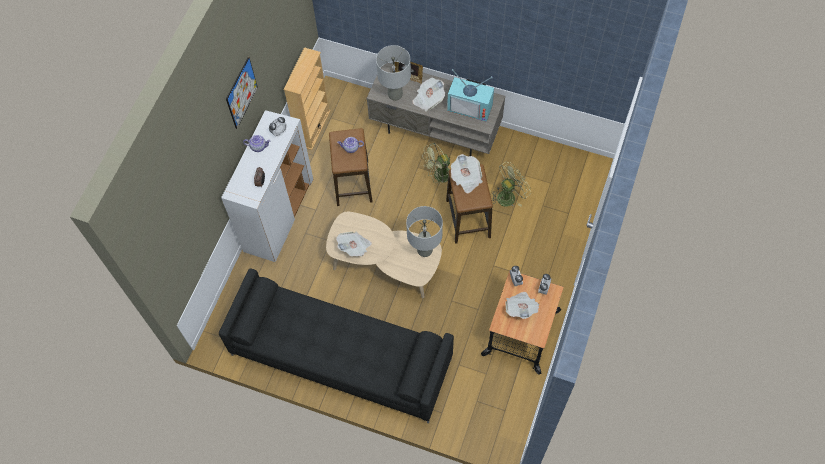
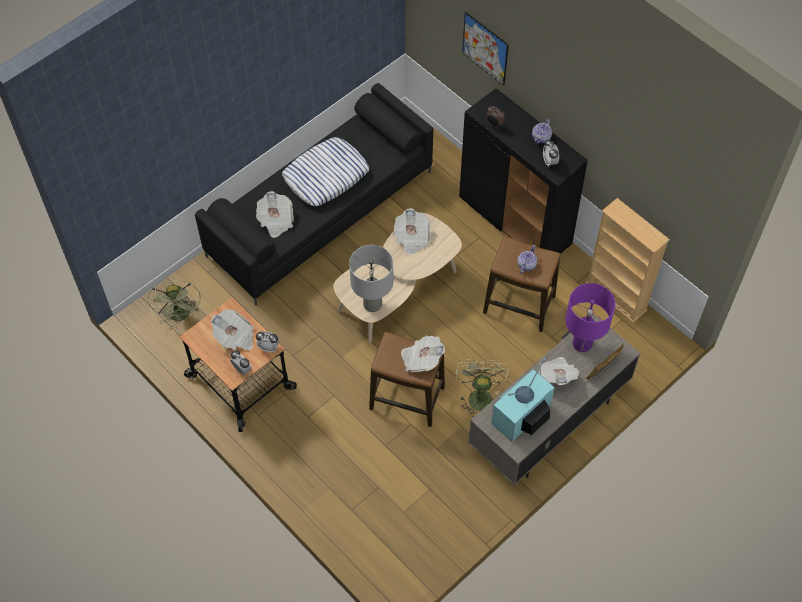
camera: 115 degrees right, 5 degrees down
white cabinet [221,110,313,262] -> black cabinet [459,88,588,254]
picture [226,57,258,129] -> picture moved to [462,12,509,86]
grey table lamp [376,45,411,101] -> purple table lamp [565,283,615,352]
green fan [492,162,531,207] -> green fan moved to [148,281,201,322]
none -> newspaper [256,191,294,238]
none -> pillow [282,137,369,206]

